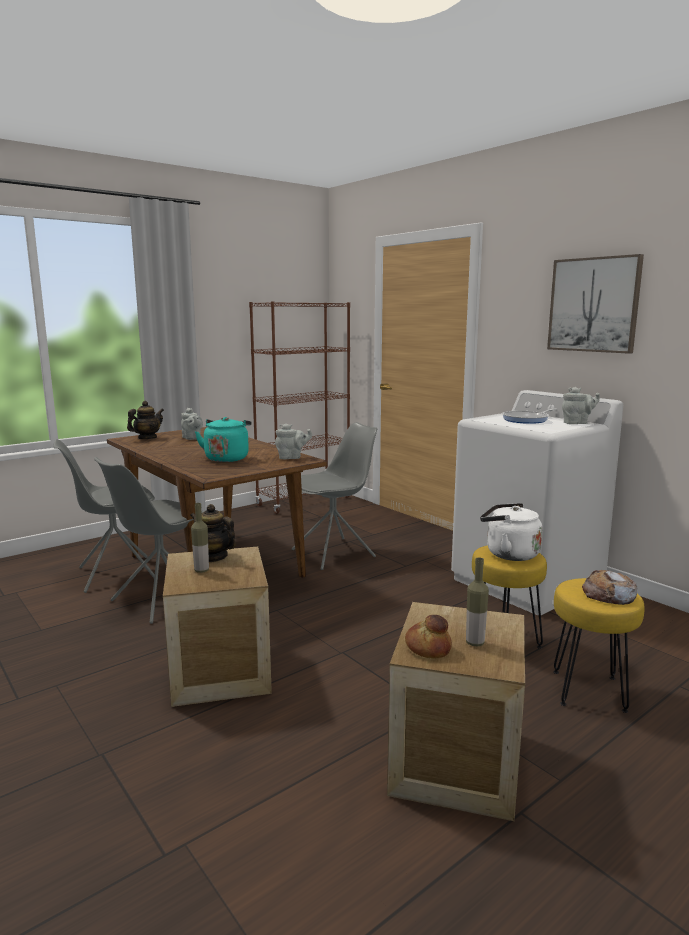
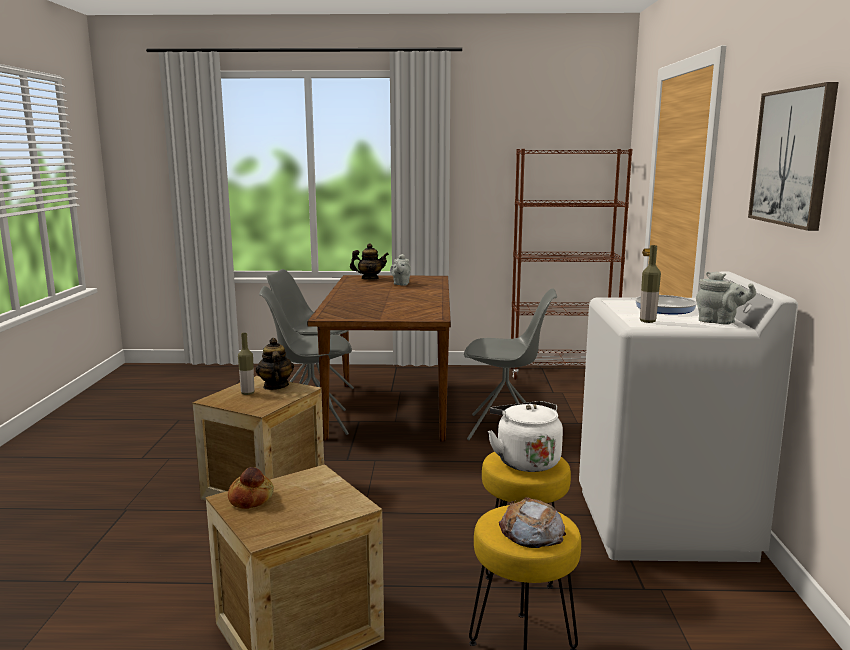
camera: 40 degrees right, 0 degrees up
turquoise kettle [195,417,252,462] -> none
grey teapot [275,423,312,459] -> none
bottle [466,557,489,647] -> bottle moved to [640,245,661,323]

